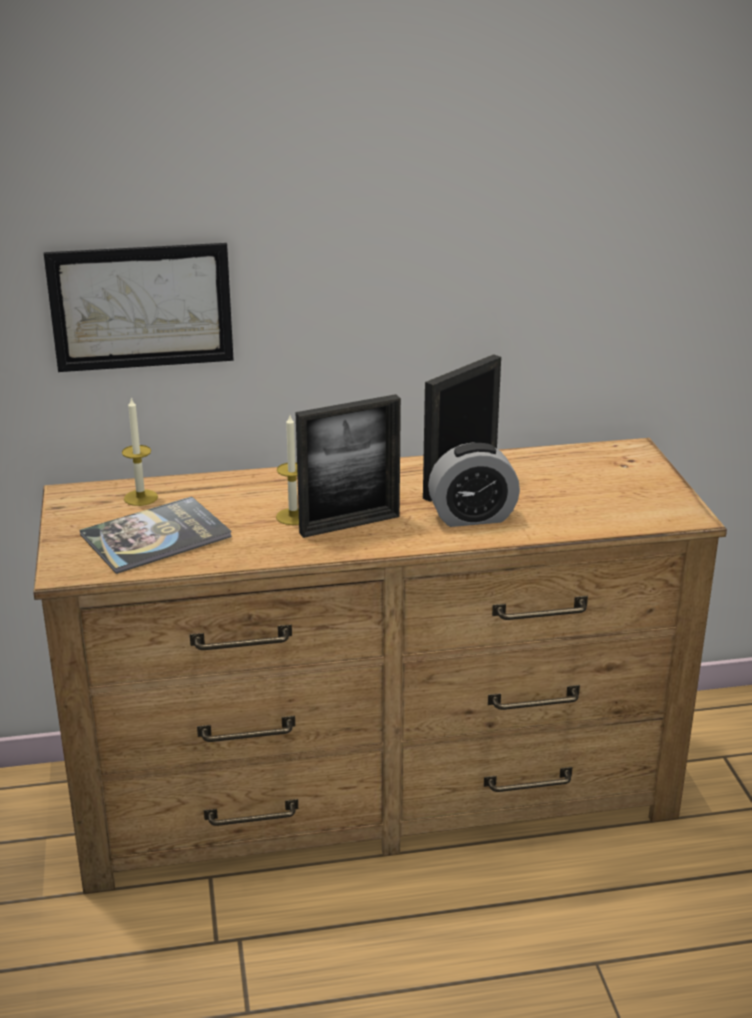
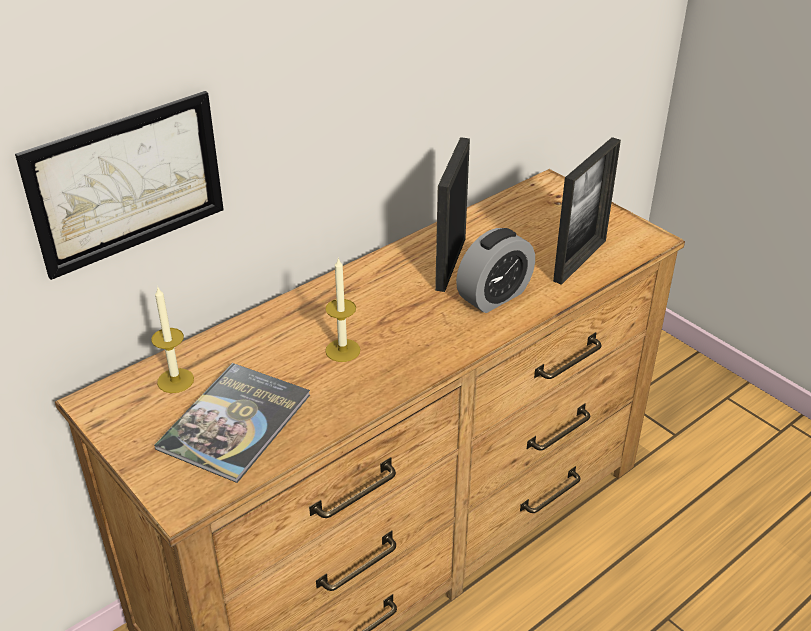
camera: 30 degrees left, 10 degrees up
picture frame [296,394,401,538] -> picture frame moved to [553,137,621,285]

